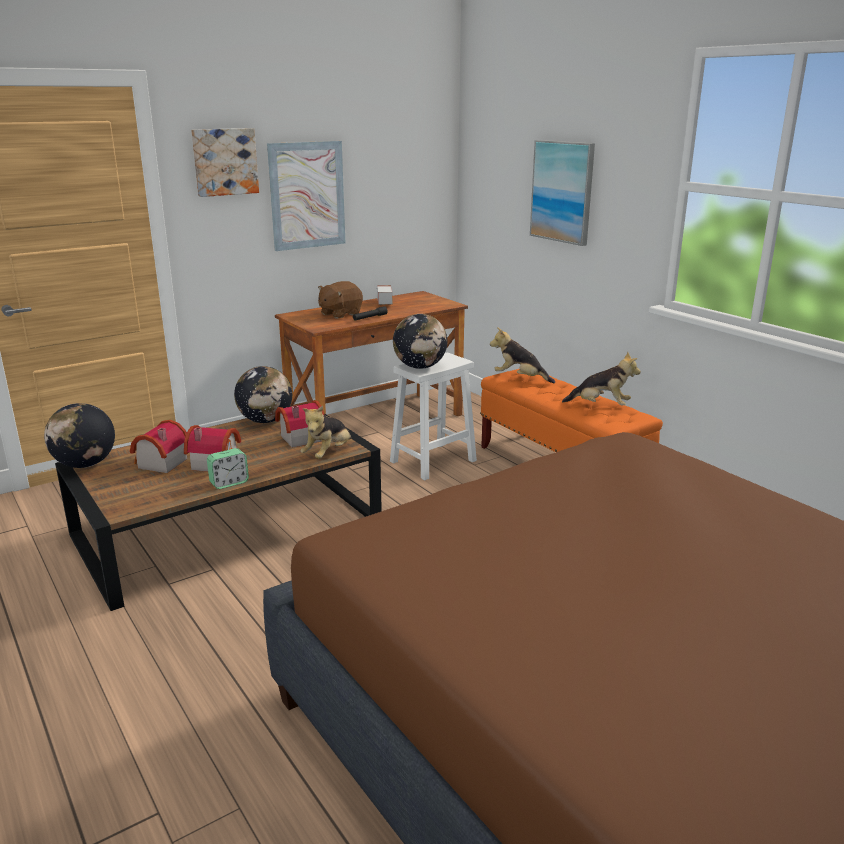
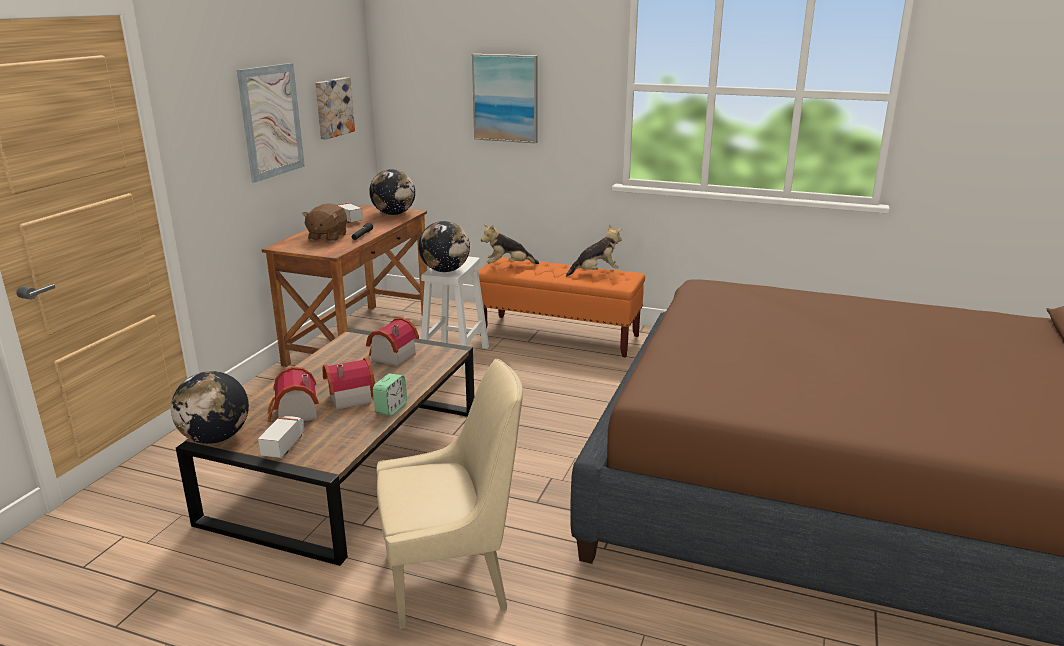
camera: 35 degrees left, 0 degrees up
picture [191,128,259,197] -> picture moved to [315,77,355,139]
globe [234,366,292,423] -> globe moved to [369,169,415,215]
plush toy [301,406,351,459] -> none
none -> toy truck [258,416,305,458]
none -> beige chair [377,359,523,629]

